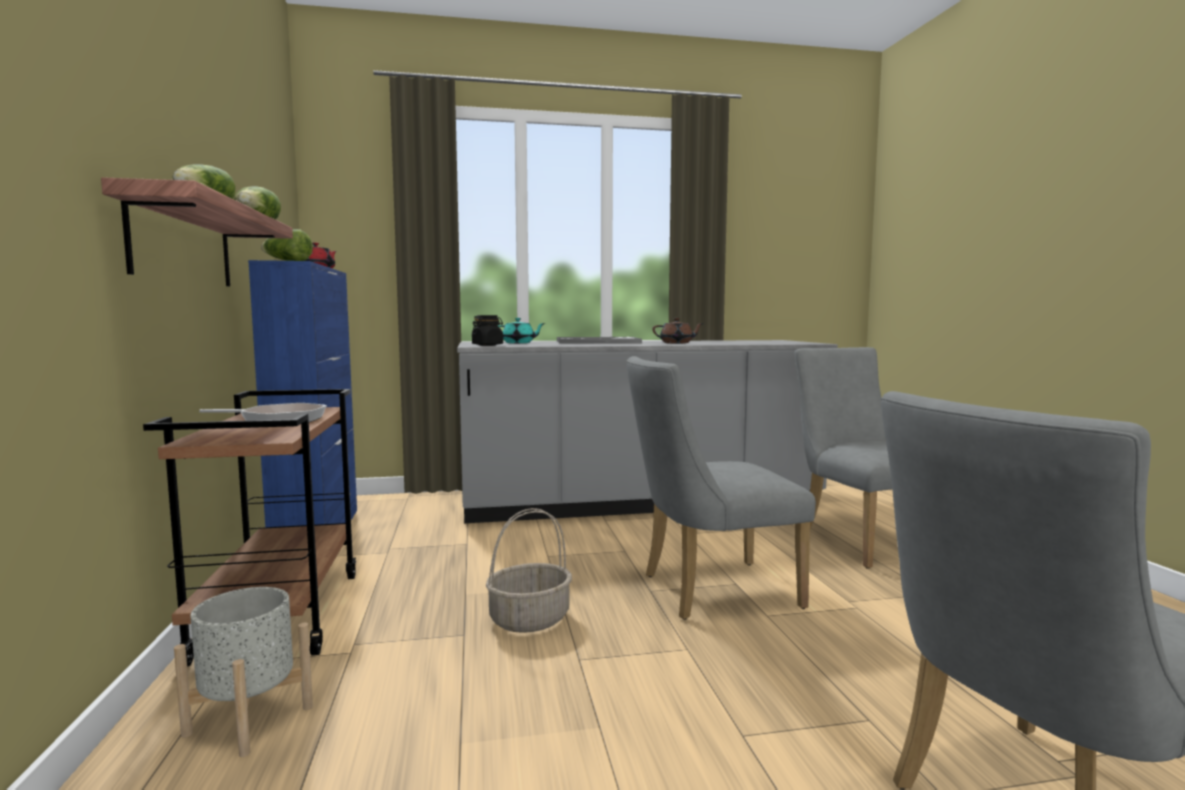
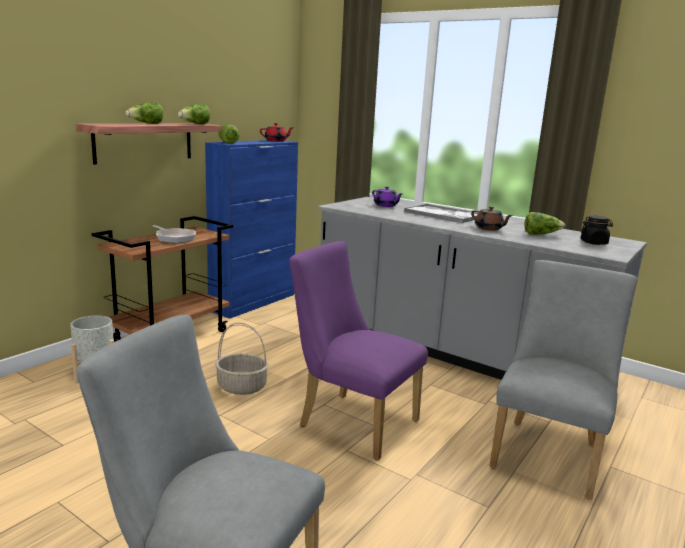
camera: 45 degrees right, 10 degrees up
black jar [472,315,503,346] -> black jar moved to [581,216,613,245]
turquoise teapot [498,318,545,343] -> purple teapot [372,186,402,207]
grey chair [627,356,816,620] -> purple chair [289,241,428,461]
none -> lettuce [524,212,565,235]

